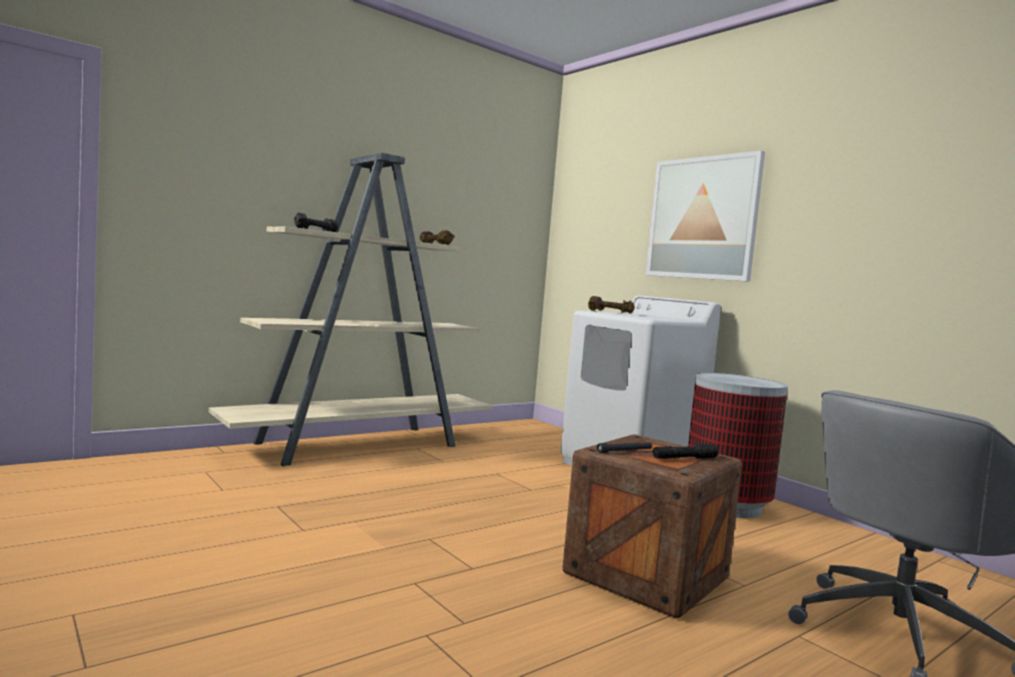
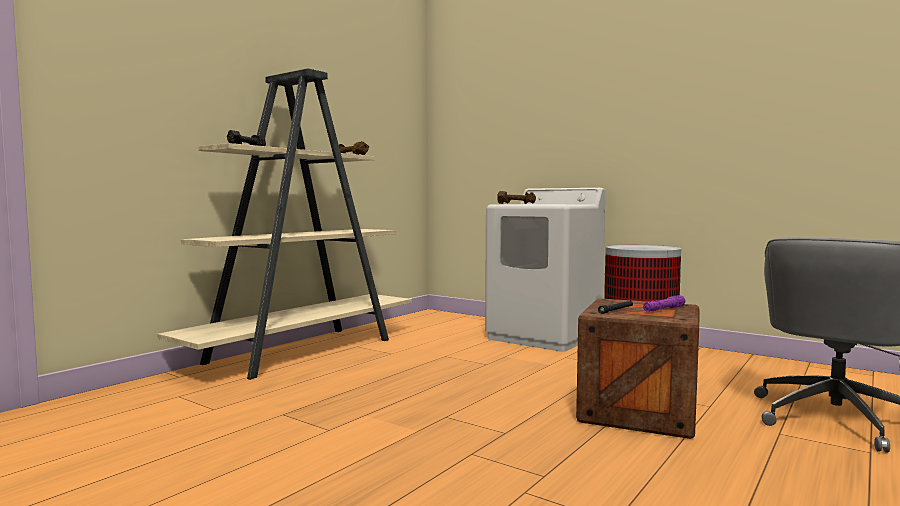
camera: 15 degrees left, 0 degrees up
picture [646,151,765,282] -> none
black flashlight [652,444,718,459] -> purple flashlight [643,295,685,312]

